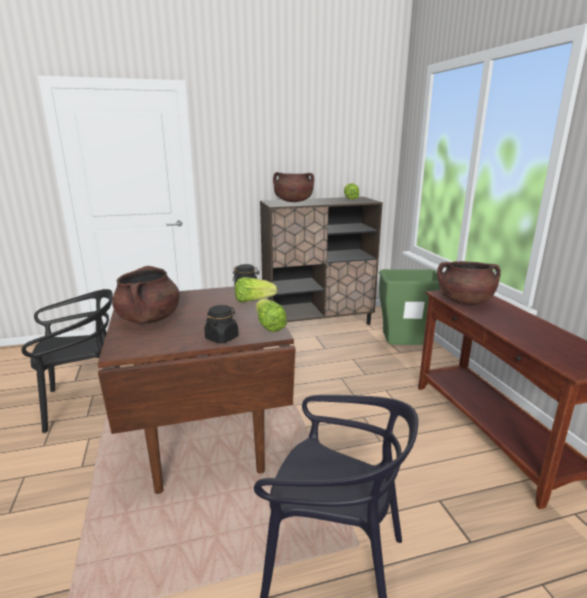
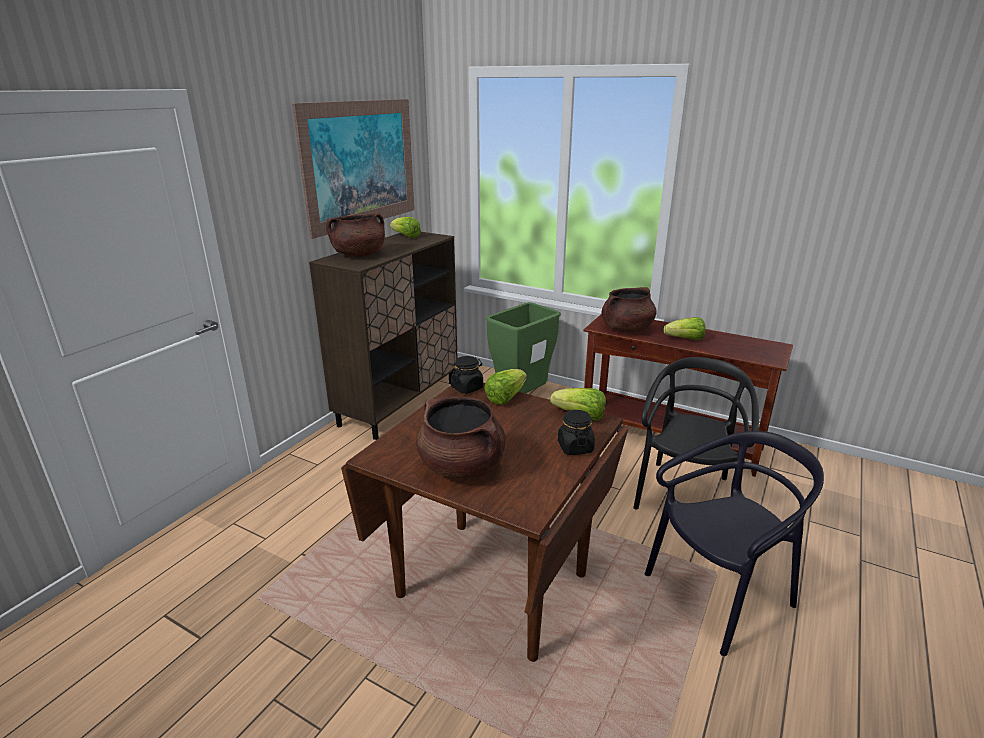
camera: 45 degrees left, 5 degrees up
black chair [22,289,120,433] -> black chair moved to [634,357,759,510]
none -> picture [292,99,415,239]
none -> lettuce [663,317,706,340]

